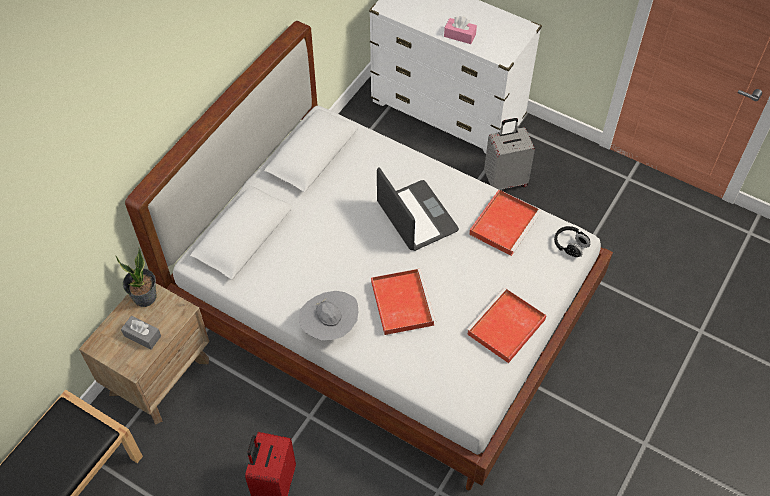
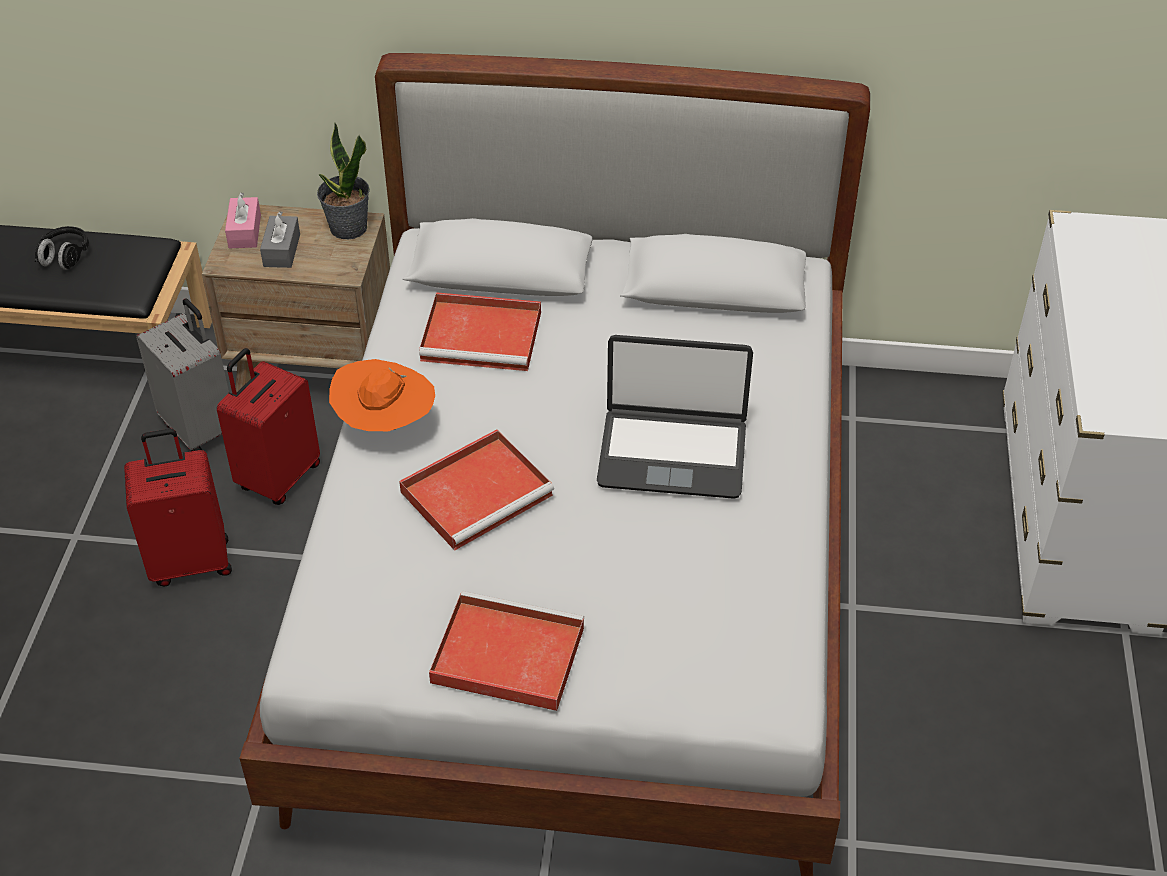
camera: 65 degrees right, 10 degrees down
grey hat [299,291,358,340] -> orange hat [329,359,435,431]
laptop [377,168,459,251] -> laptop turned 60 degrees clockwise [597,335,753,499]
pink tissue box [444,16,477,44] -> pink tissue box moved to [225,193,261,248]
red tray [469,190,542,256] -> red tray moved to [419,292,541,371]
grey suitcase [484,118,535,190] -> grey suitcase moved to [136,299,229,451]
black headphones [554,226,590,257] -> black headphones moved to [35,226,89,270]
none -> red suitcase [217,348,320,505]

